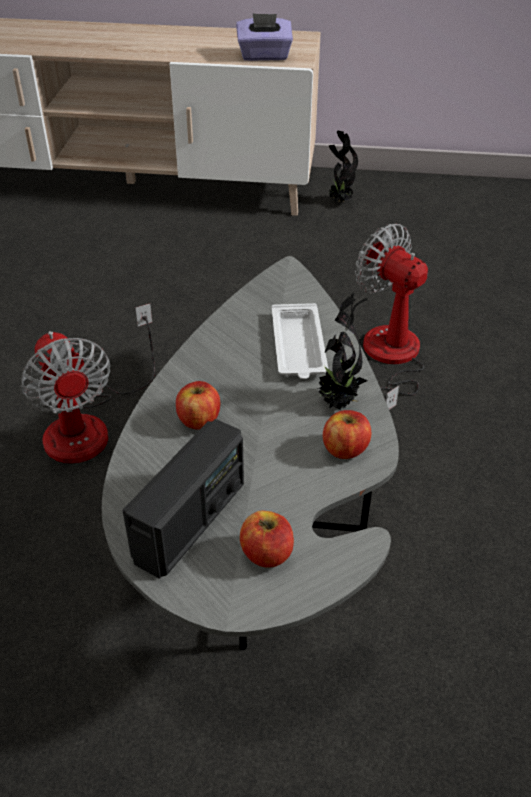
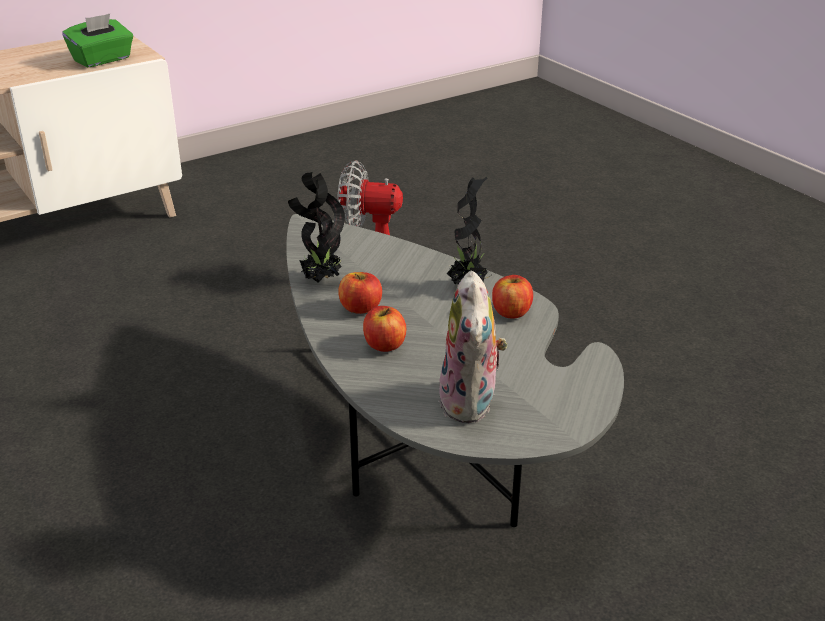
camera: 40 degrees left, 10 degrees down
fan [21,304,155,463] -> none
radio [123,419,244,579] -> plush toy [438,271,508,423]
purple tissue box [236,13,293,61] -> green tissue box [62,14,133,67]
apple [240,511,294,568] -> apple moved to [338,272,382,314]
white tray [272,303,328,379] -> none
potted plant [329,131,358,202] -> potted plant moved to [288,172,345,283]

